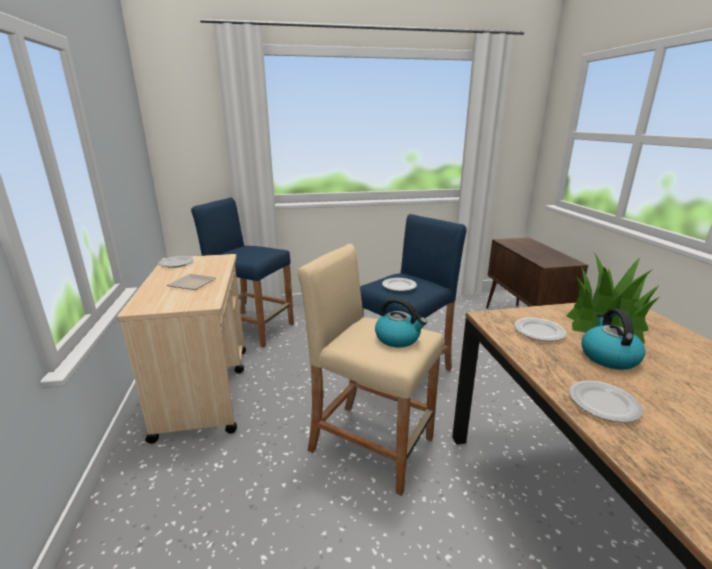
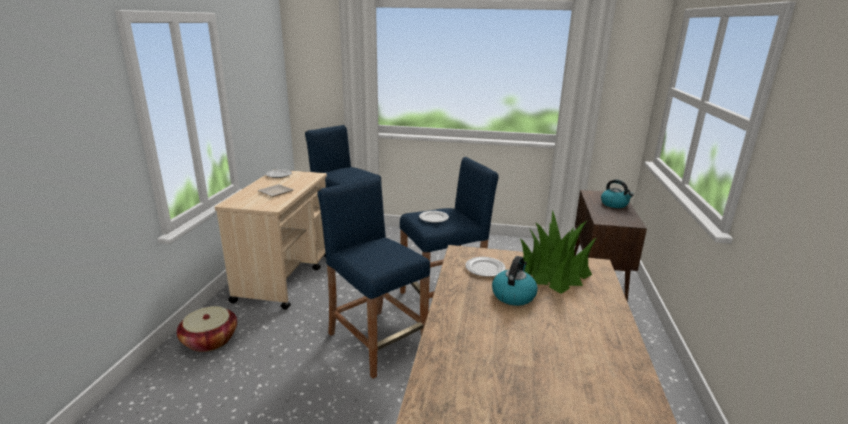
camera: 20 degrees right, 0 degrees up
beige stool [298,244,444,496] -> blue stool [317,176,430,379]
kettle [375,298,427,347] -> kettle moved to [601,179,634,208]
plate [569,381,643,423] -> none
none -> basket [177,306,237,352]

